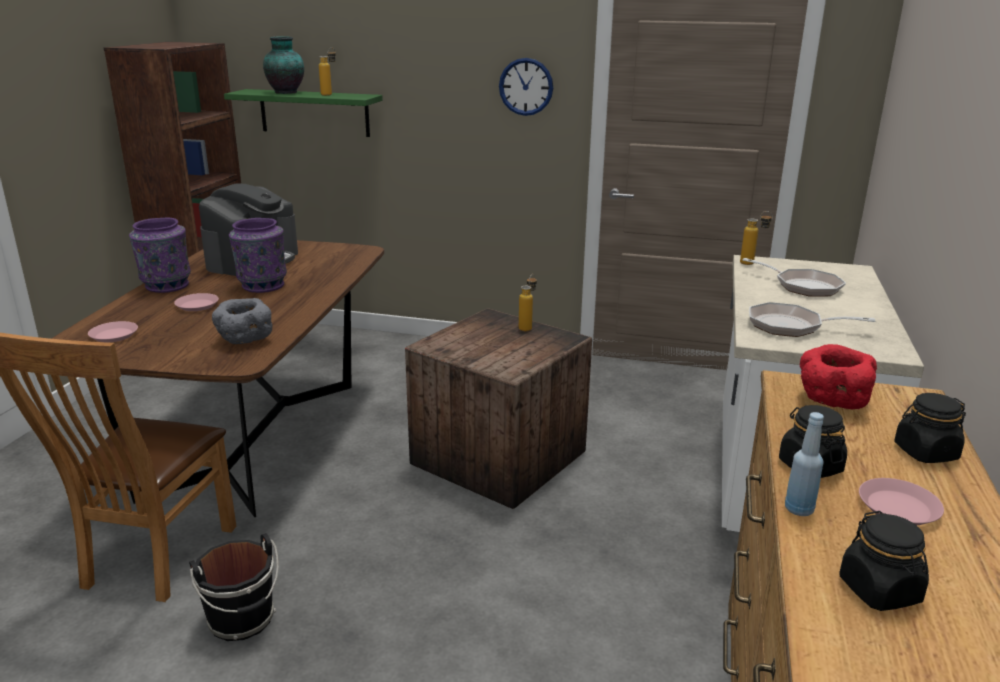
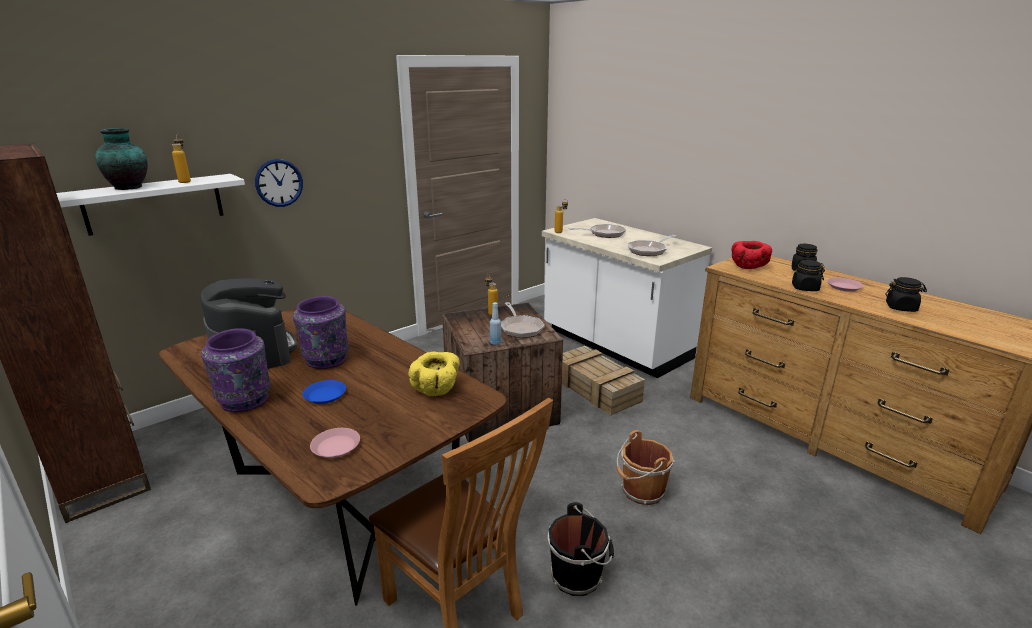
camera: 55 degrees left, 0 degrees up
pink plate [174,293,219,311] -> blue plate [302,380,346,404]
grey bowl [212,298,272,344] -> yellow bowl [408,352,460,396]
green shelf [224,89,383,137] -> white shelf [56,174,245,236]
wall clock [499,58,553,116] -> wall clock moved to [255,159,303,207]
blue bottle [785,412,824,516] -> blue bottle moved to [490,302,501,345]
none -> frying pan [501,302,545,338]
none -> crate [562,346,645,415]
none -> brown bucket [616,430,675,505]

